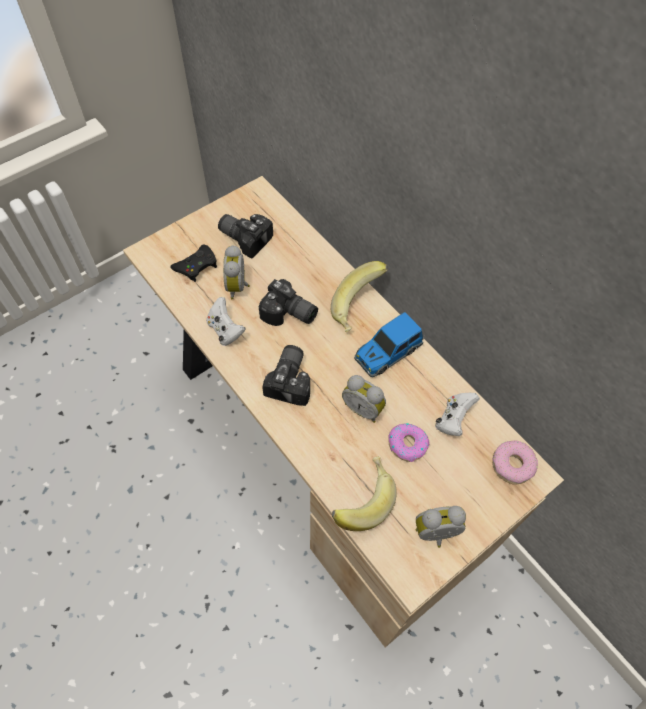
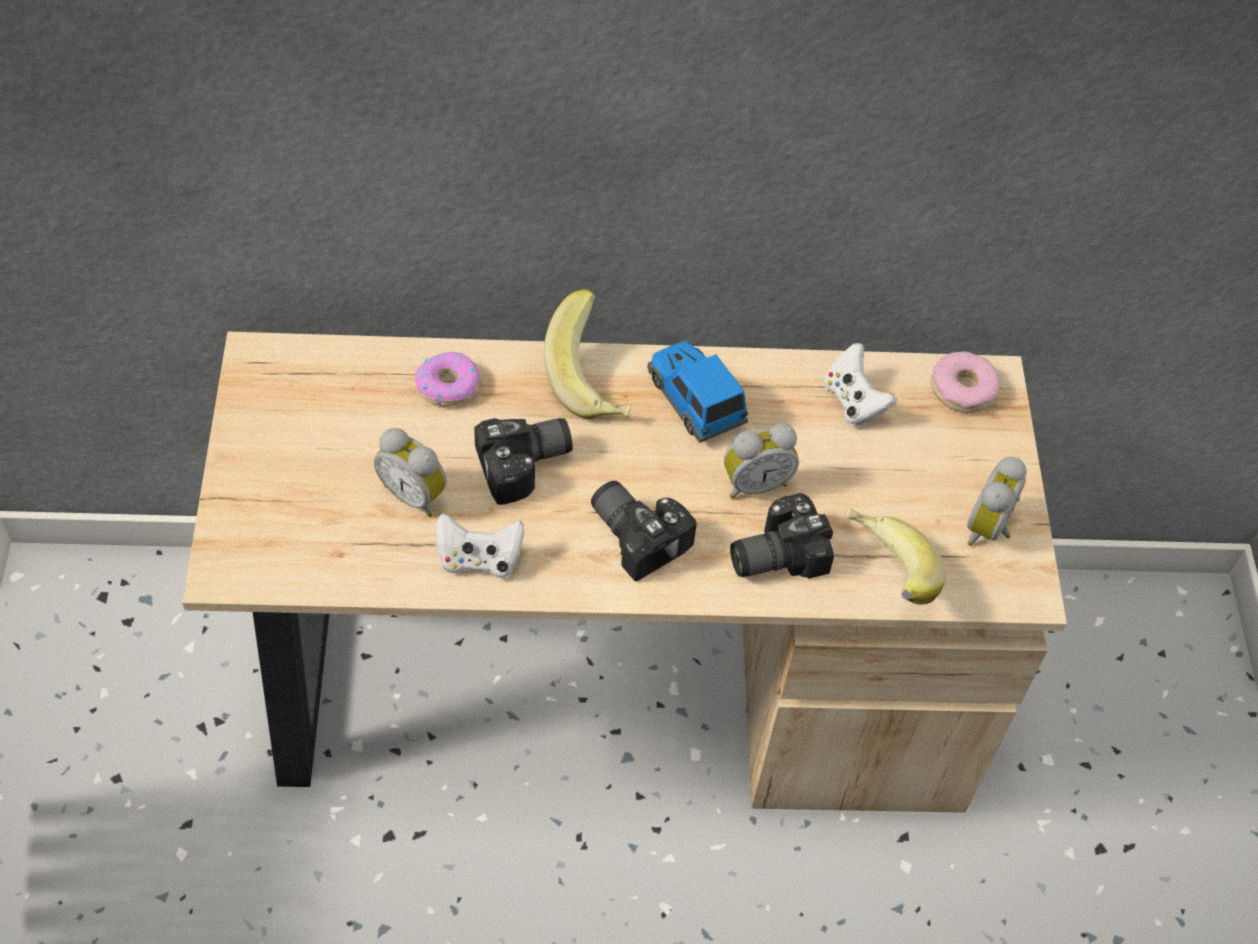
camera: 55 degrees left, 5 degrees down
black game controller [170,245,217,282] -> none
camera [218,214,273,259] -> camera moved to [730,493,834,578]
toy car [354,312,424,377] -> toy car turned 150 degrees clockwise [647,341,748,443]
donut [389,423,430,462] -> donut moved to [414,352,480,406]

